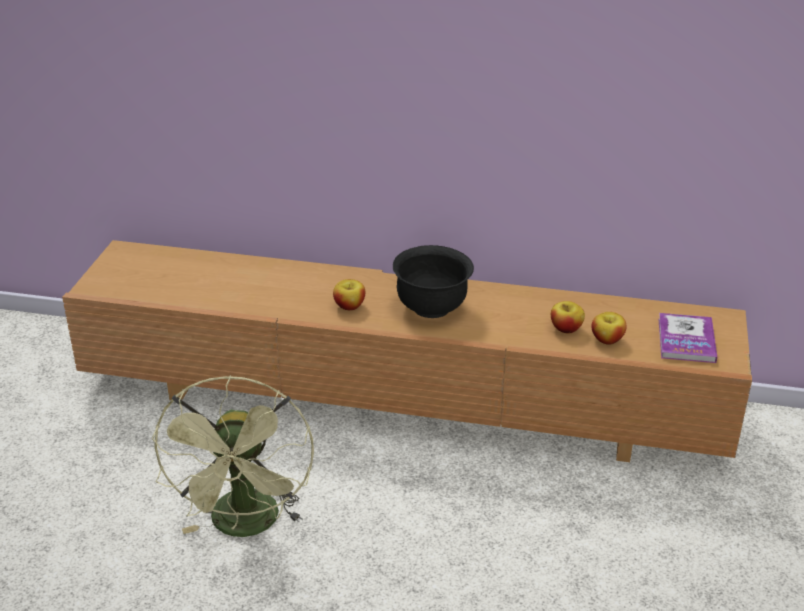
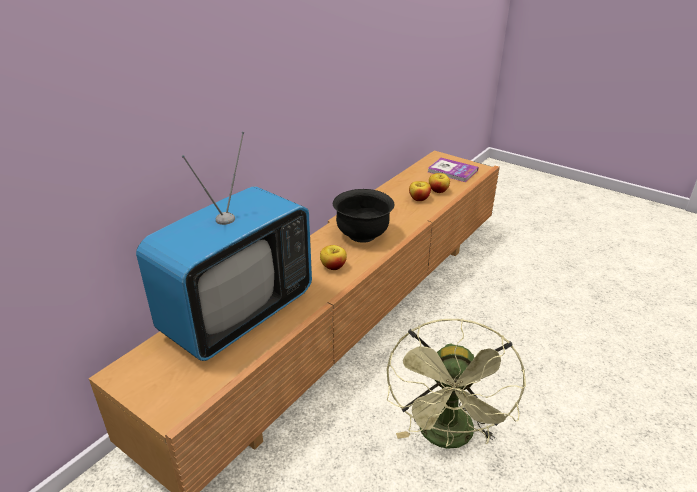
camera: 65 degrees left, 0 degrees up
green fan [152,375,314,537] -> green fan turned 75 degrees clockwise [386,318,526,449]
none -> television [136,132,312,361]

